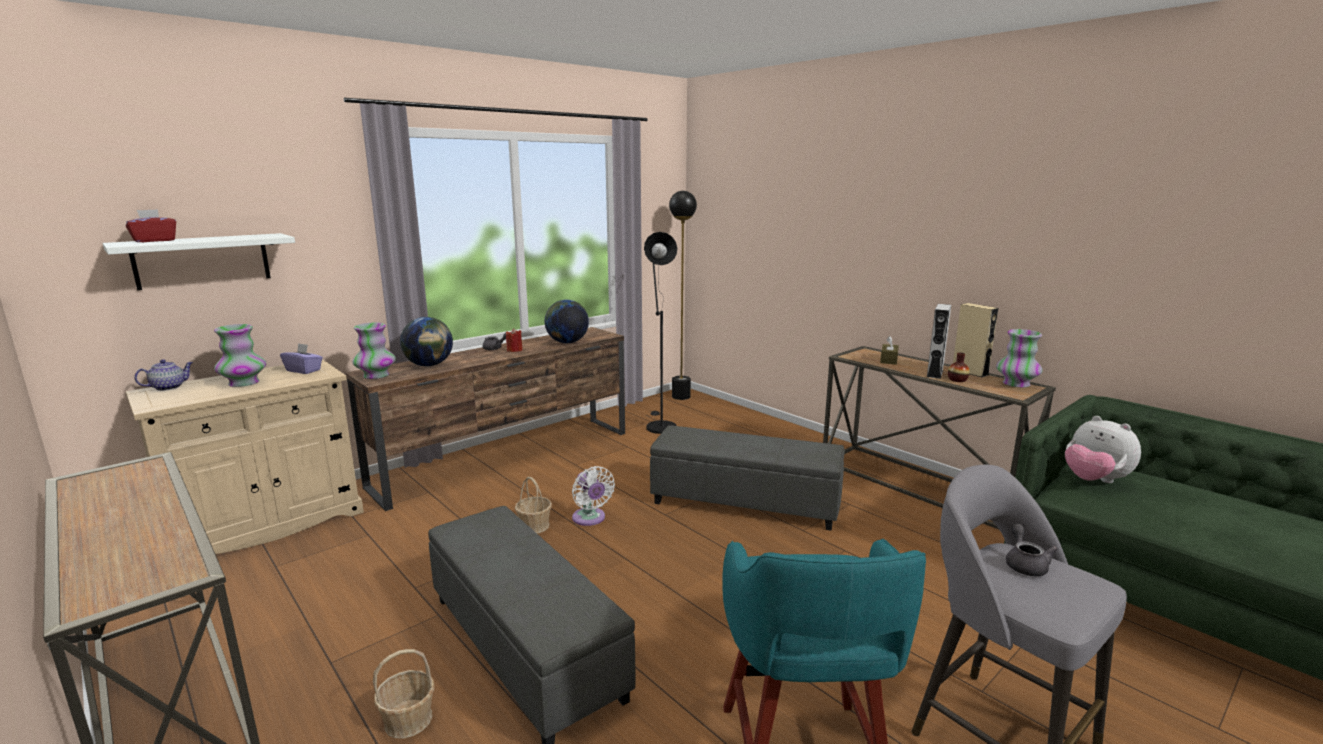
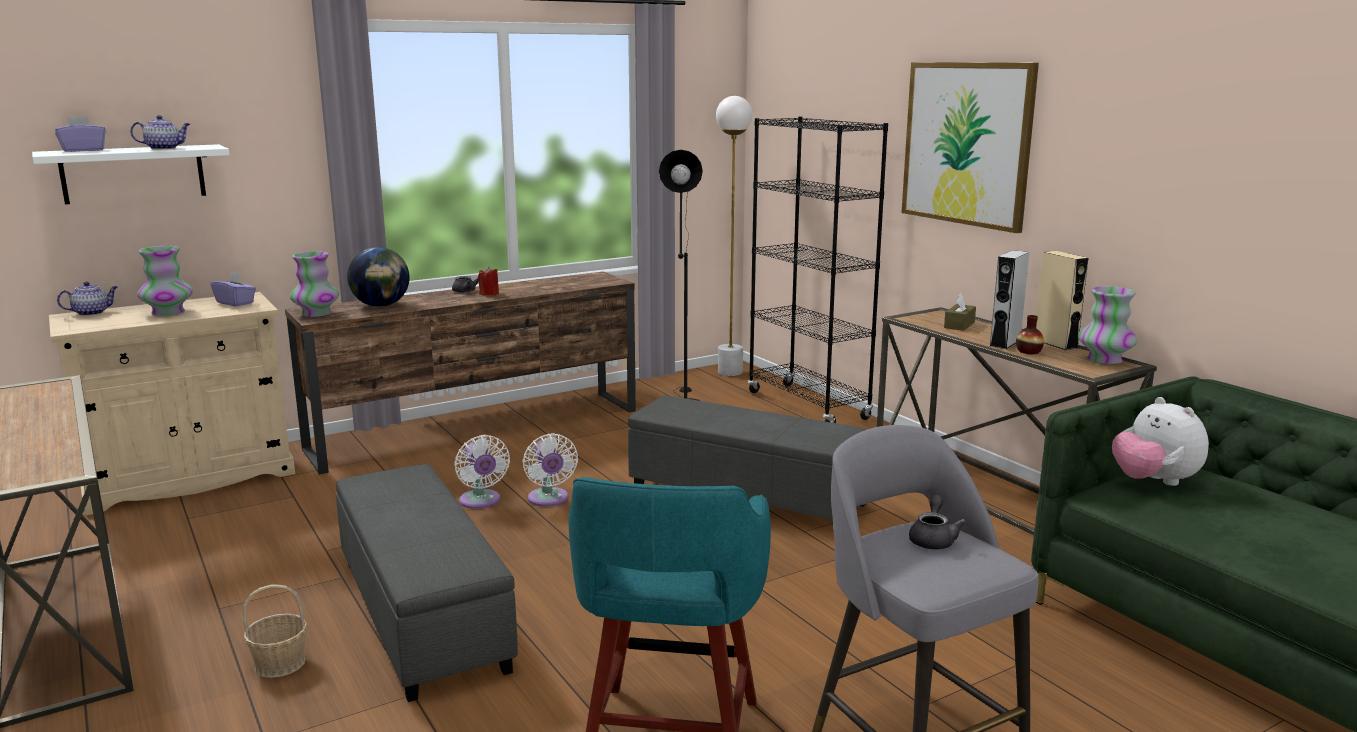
camera: 10 degrees right, 0 degrees up
red tissue box [126,209,176,242] -> purple tissue box [55,116,106,152]
basket [515,477,552,533] -> white fan [454,435,510,509]
globe [544,300,589,343] -> none
black floor lamp [669,191,697,400] -> white floor lamp [716,96,753,376]
none -> teapot [130,115,190,150]
none -> black bookcase [748,117,888,423]
none -> picture [901,62,1039,233]

